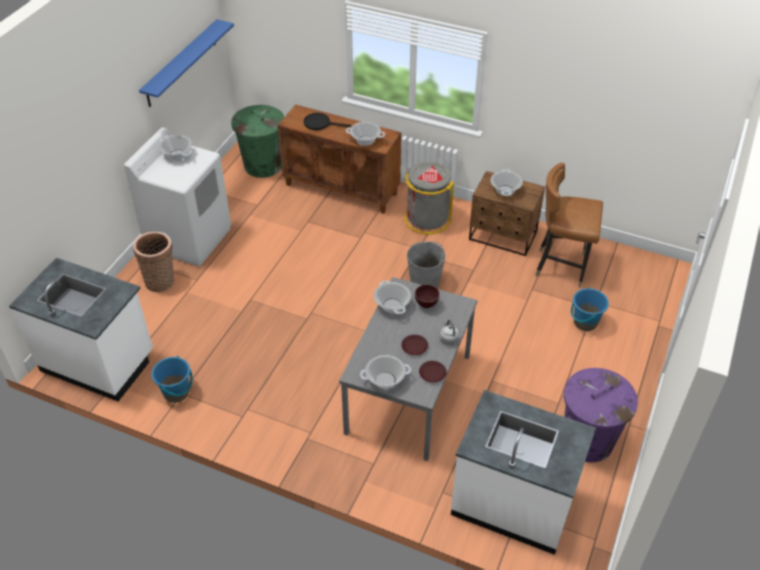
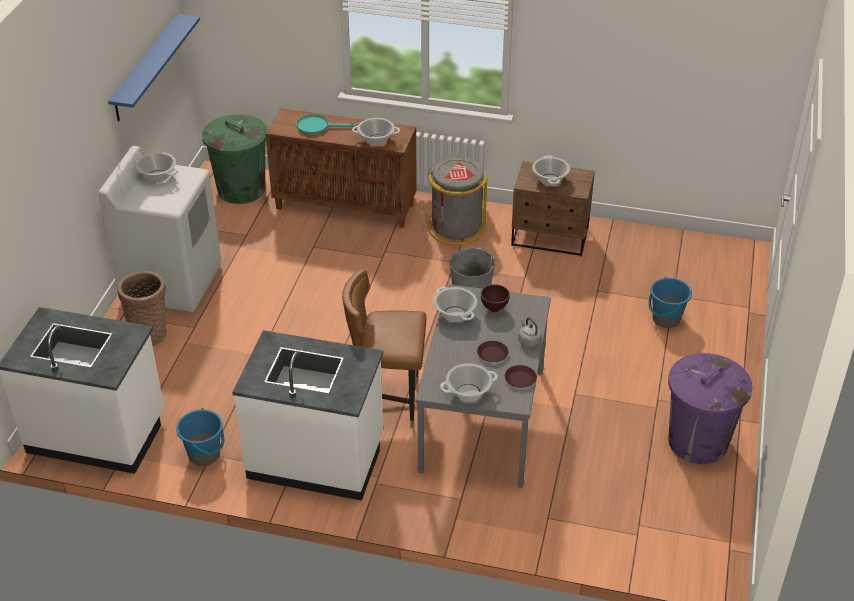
camera: 10 degrees left, 5 degrees down
black frying pan [304,113,352,130] -> turquoise frying pan [297,115,356,135]
white counter [451,390,596,555] -> white counter moved to [232,330,383,501]
brown chair [535,163,603,288] -> brown chair moved to [342,269,427,428]

